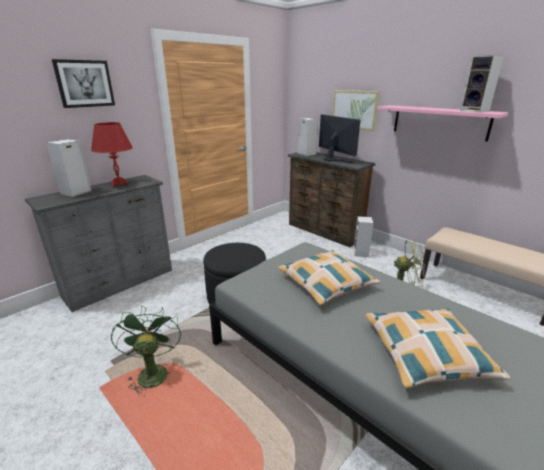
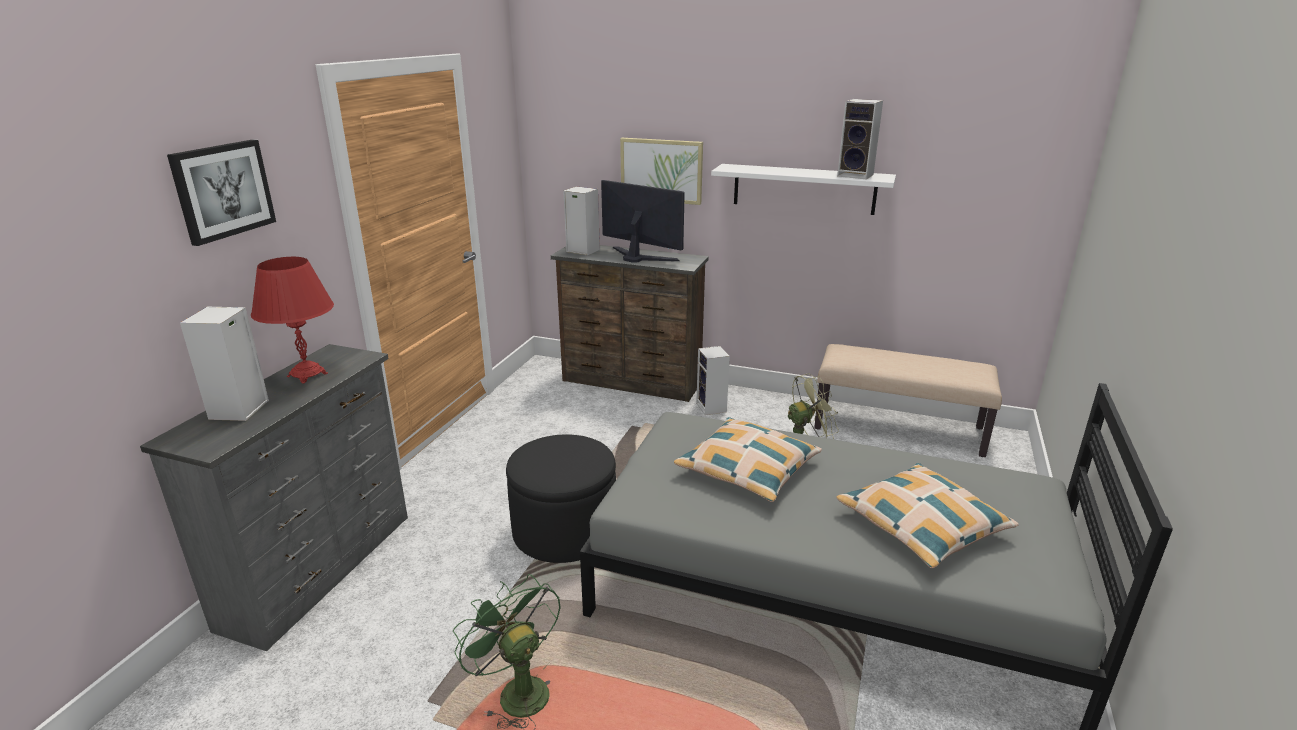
camera: 25 degrees left, 0 degrees up
pink shelf [377,105,508,142] -> white shelf [711,164,896,215]

